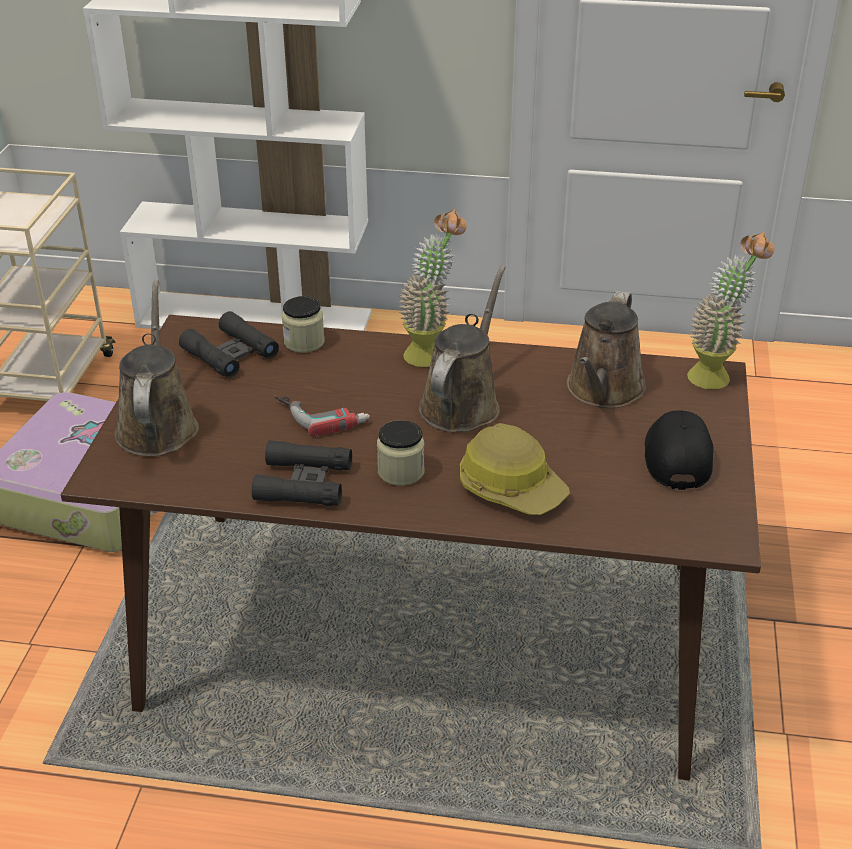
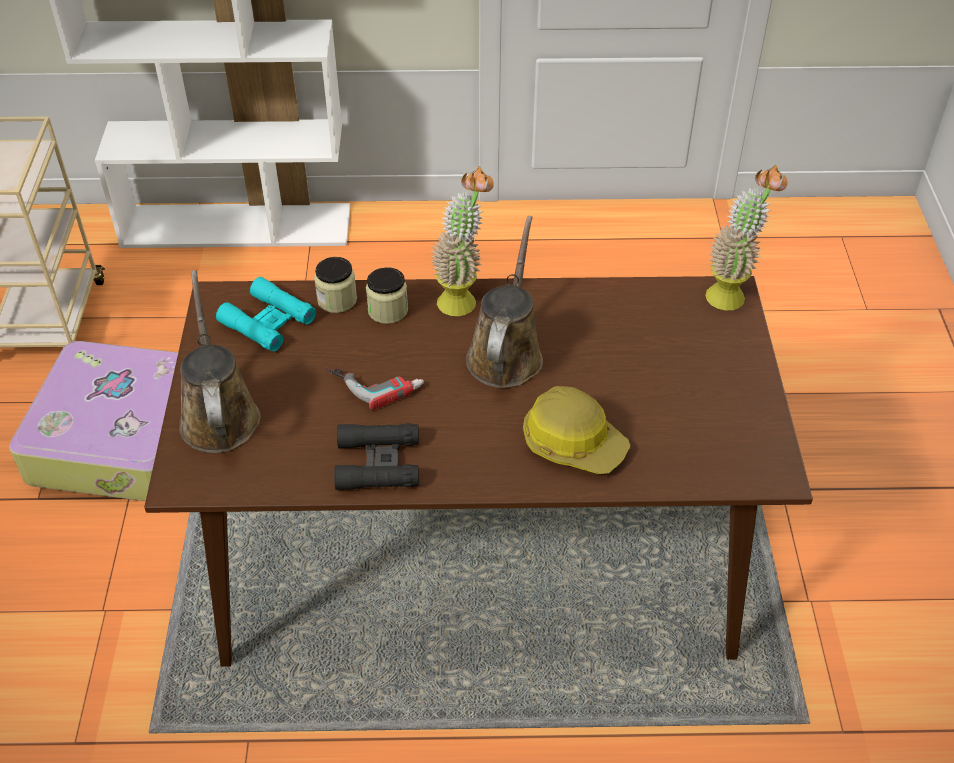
camera: 10 degrees left, 10 degrees up
black binoculars [179,311,279,378] -> turquoise binoculars [216,277,316,352]
jar [377,420,424,486] -> jar moved to [366,267,408,324]
brown watering can [566,291,646,408] -> none
black cap [645,410,714,490] -> none

